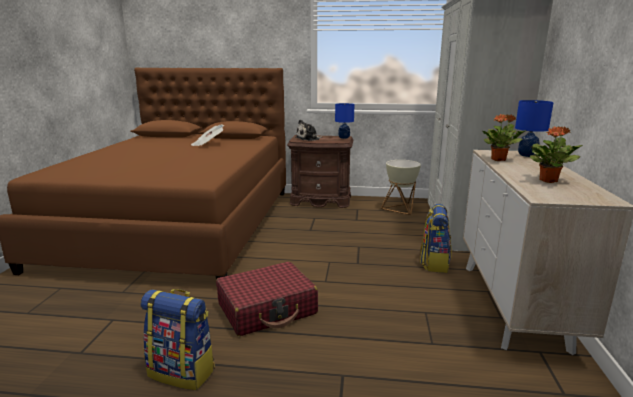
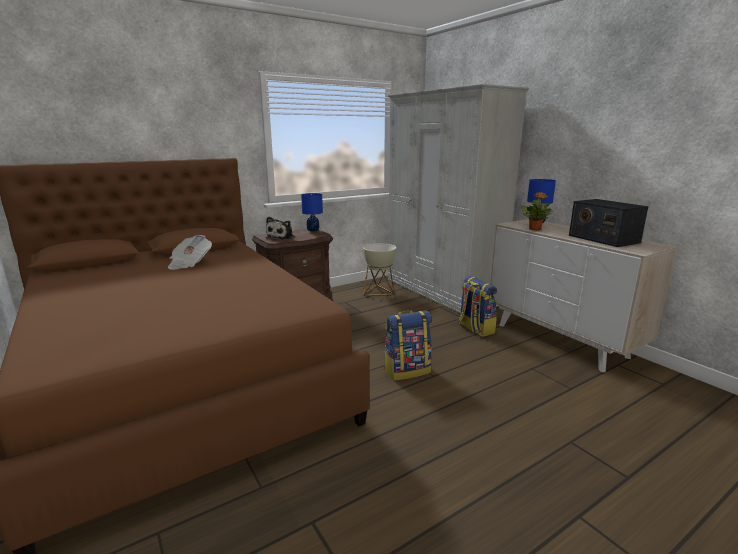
camera: 40 degrees left, 0 degrees up
backpack [141,289,215,390] -> backpack moved to [384,310,432,381]
red suitcase [216,262,318,336] -> none
potted plant [530,126,582,183] -> radio [569,199,648,247]

